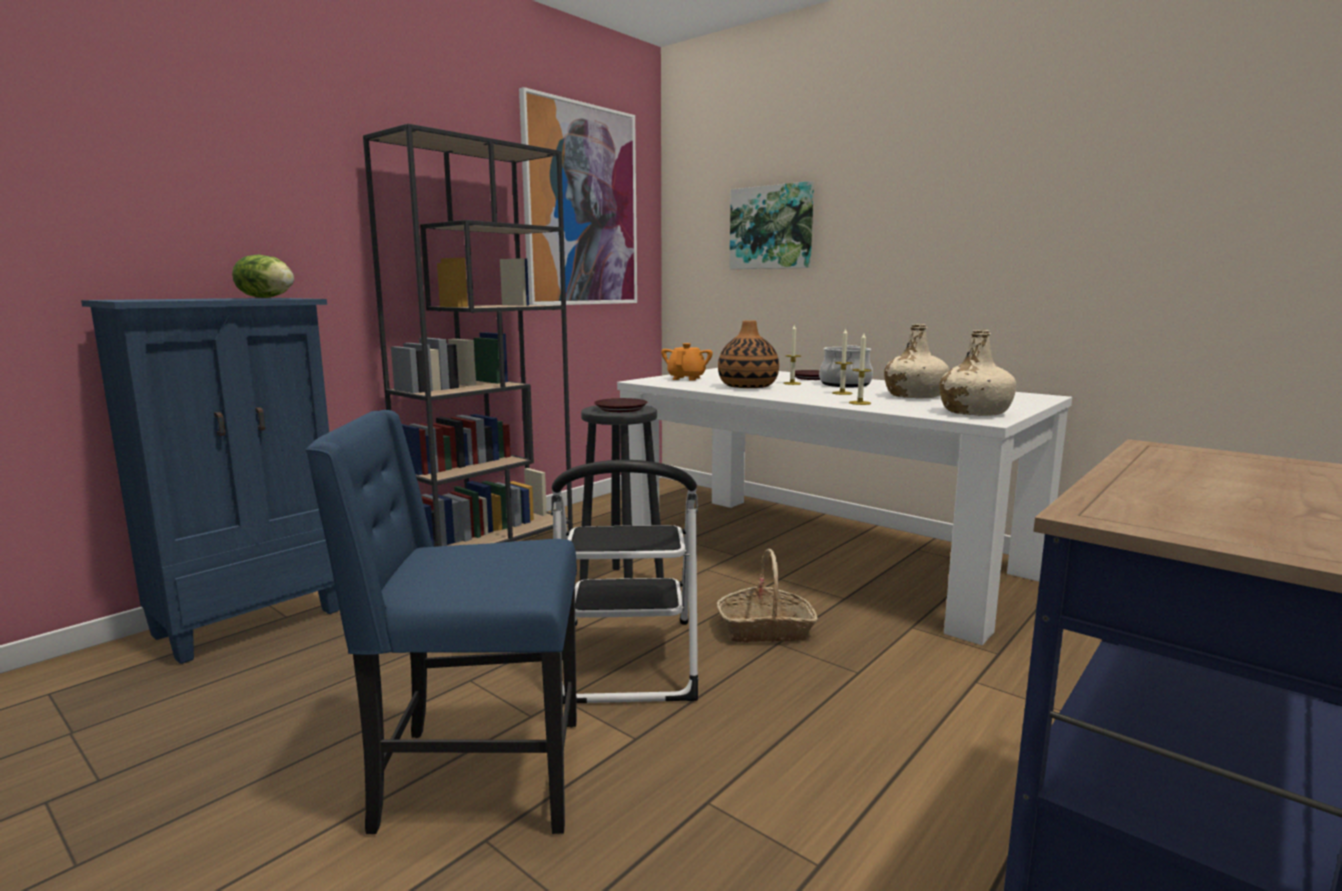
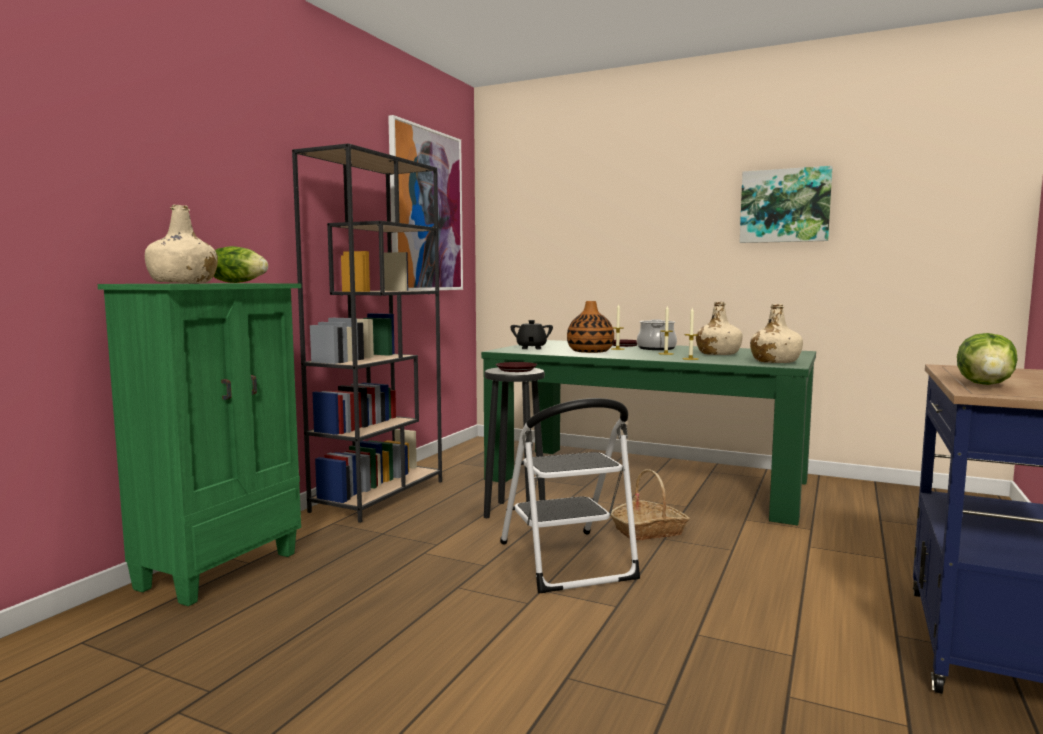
camera: 15 degrees left, 5 degrees down
blue cabinet [81,298,339,664] -> green cabinet [98,283,301,606]
blue chair [305,410,577,834] -> none
white dining table [617,368,1072,645] -> green dining table [481,340,816,525]
orange teapot [661,343,713,381] -> black teapot [511,320,553,349]
picture [729,181,814,269] -> picture moved to [740,166,832,243]
none -> beige bottle [145,205,218,283]
none -> lettuce [957,333,1018,385]

